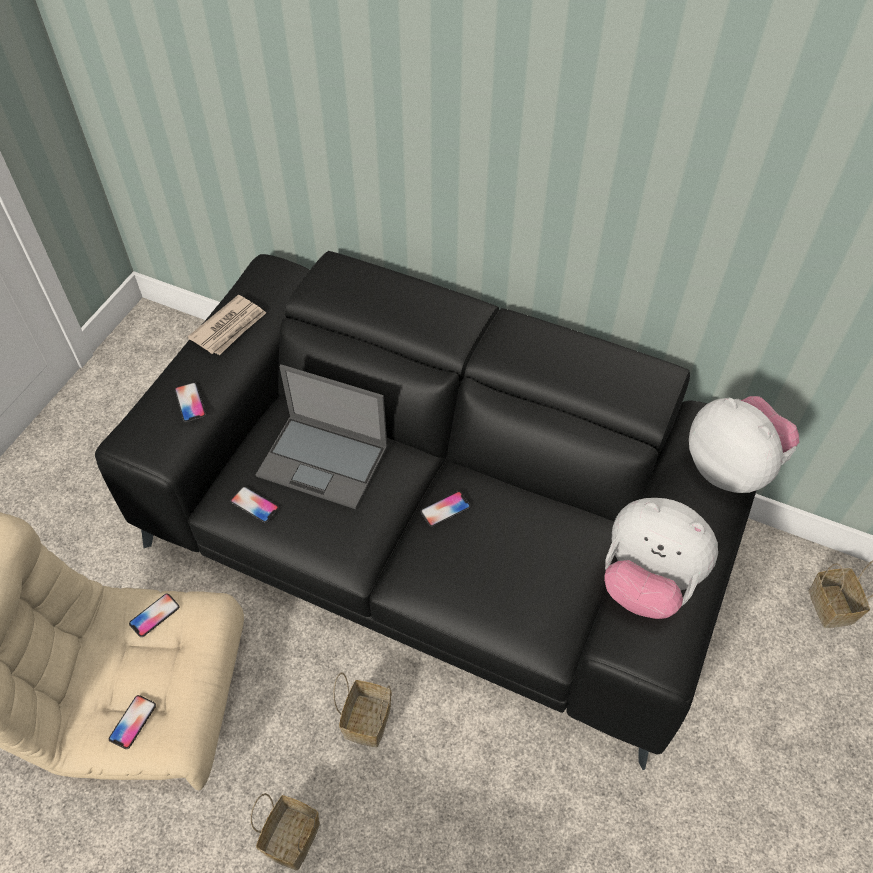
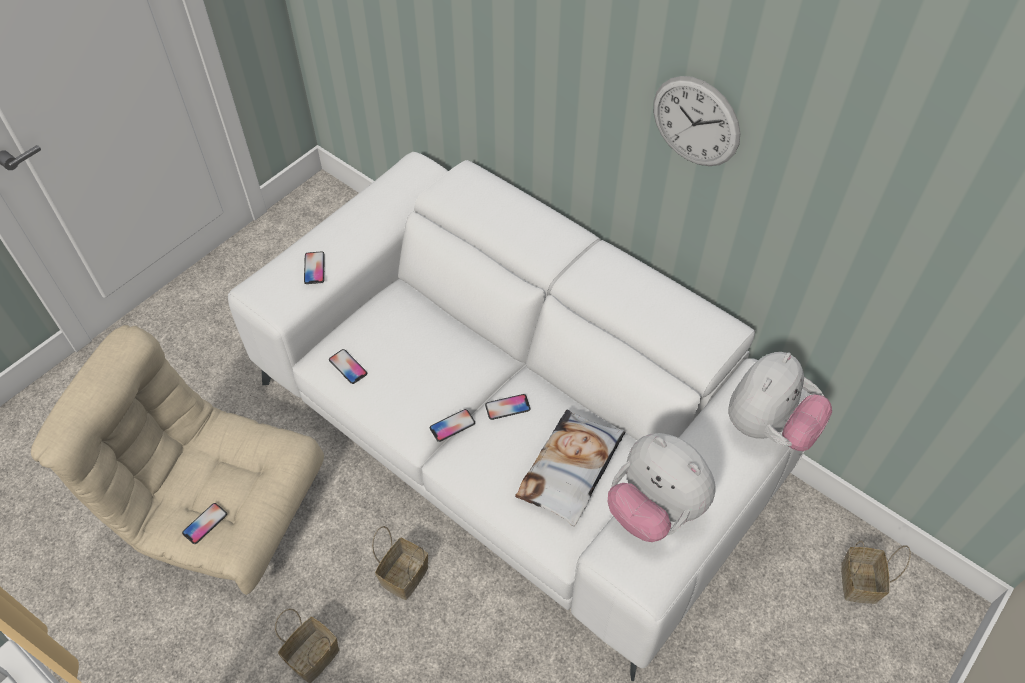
camera: 15 degrees right, 0 degrees up
black sofa [95,251,757,770] -> white sofa [228,152,812,681]
phone [129,594,179,637] -> phone moved to [430,409,475,442]
newspaper [188,295,266,355] -> none
laptop [256,364,387,509] -> none
plush toy [689,396,799,493] -> plush toy turned 60 degrees clockwise [728,352,832,451]
none -> pillow [515,410,626,526]
none -> wall clock [653,76,741,166]

